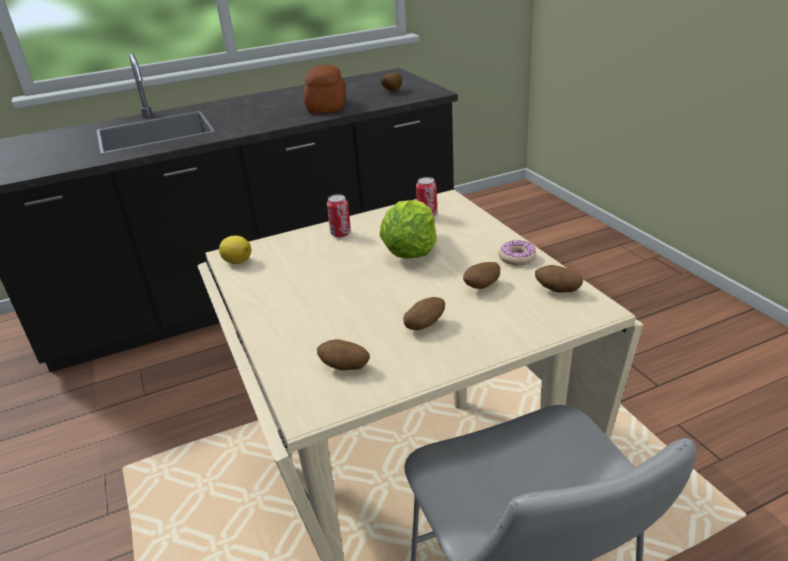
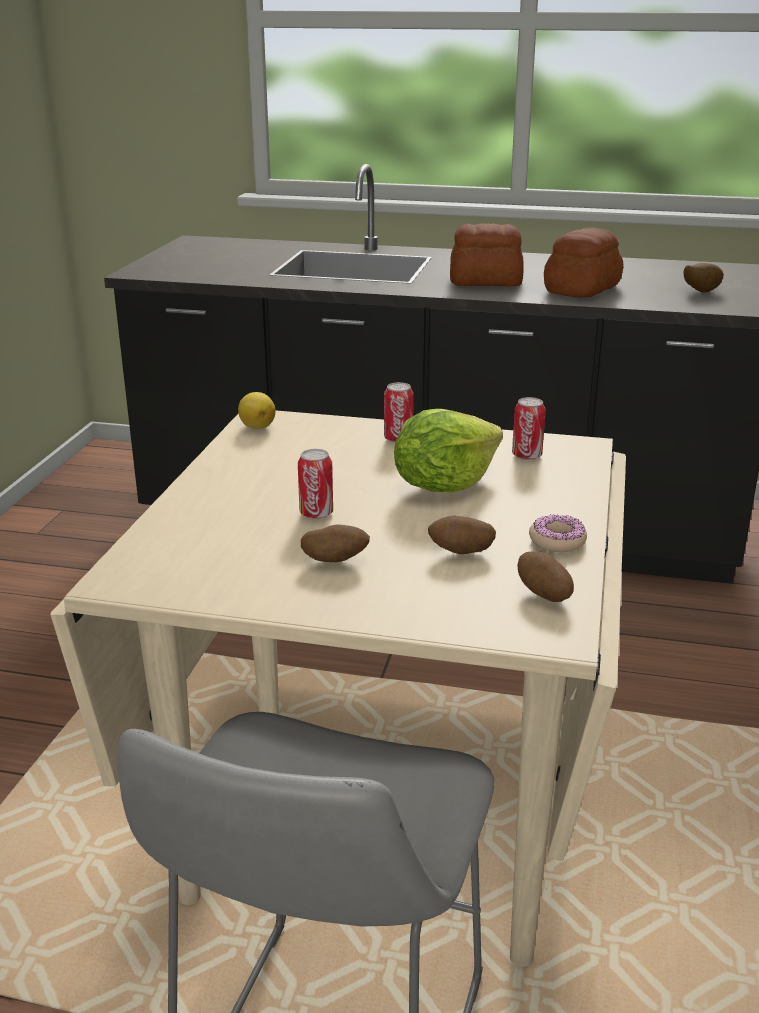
camera: 35 degrees right, 5 degrees down
potato [317,339,370,370] -> none
none -> can [298,449,333,519]
none -> bread [450,223,524,286]

